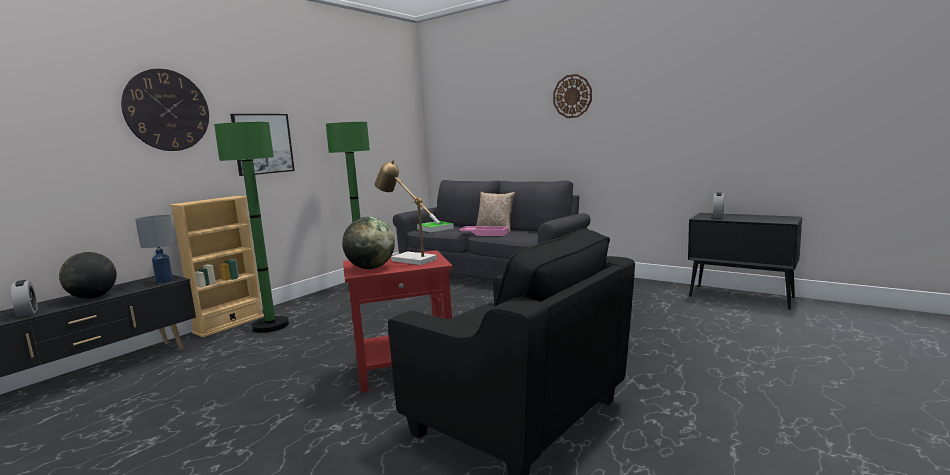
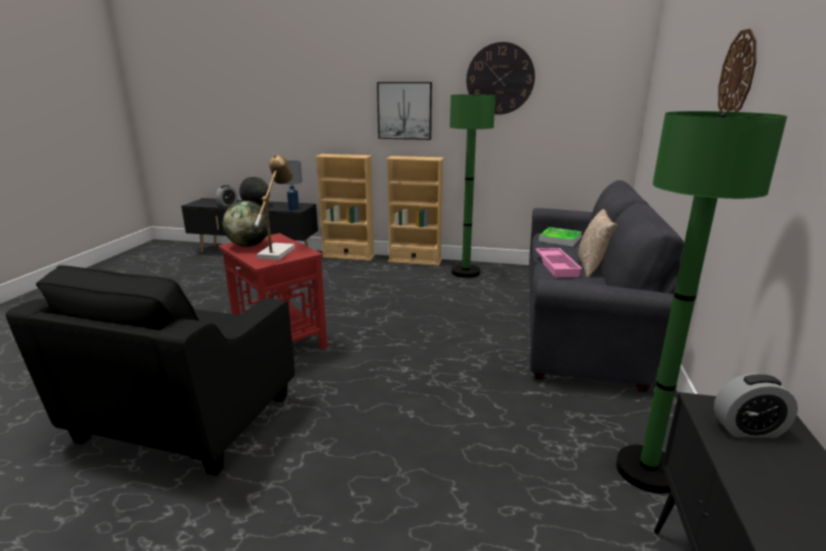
camera: 65 degrees right, 10 degrees up
wall clock [121,69,209,151] -> wall clock moved to [466,42,535,115]
green floor lamp [214,122,289,333] -> green floor lamp moved to [616,111,787,493]
none -> beige bookcase [386,156,444,266]

